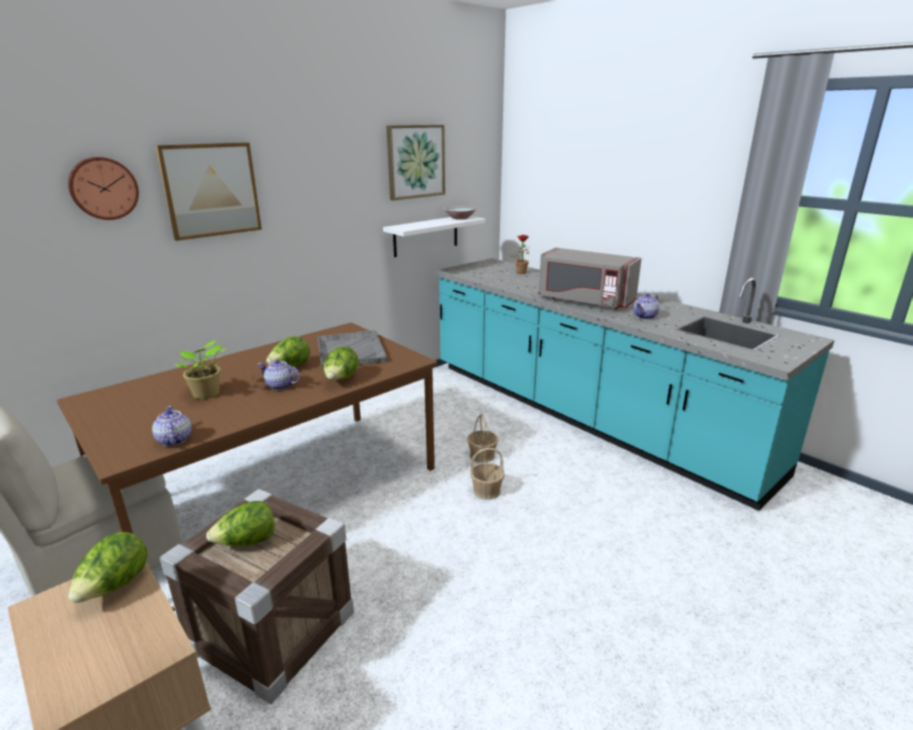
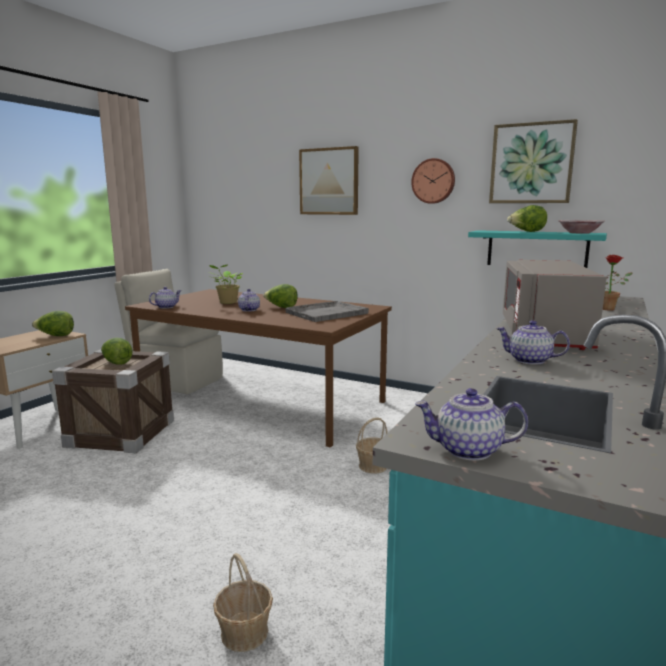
camera: 70 degrees right, 10 degrees down
wall clock [68,157,139,220] -> wall clock moved to [411,158,455,204]
lettuce [323,346,359,380] -> lettuce moved to [507,205,547,232]
white shelf [383,216,486,257] -> turquoise shelf [468,230,607,268]
basket [470,448,505,500] -> basket moved to [213,553,273,652]
none -> teapot [415,388,528,461]

